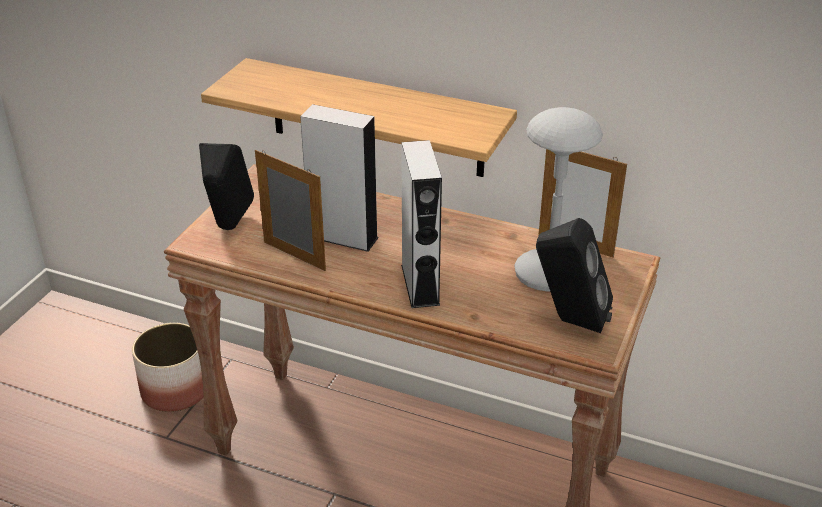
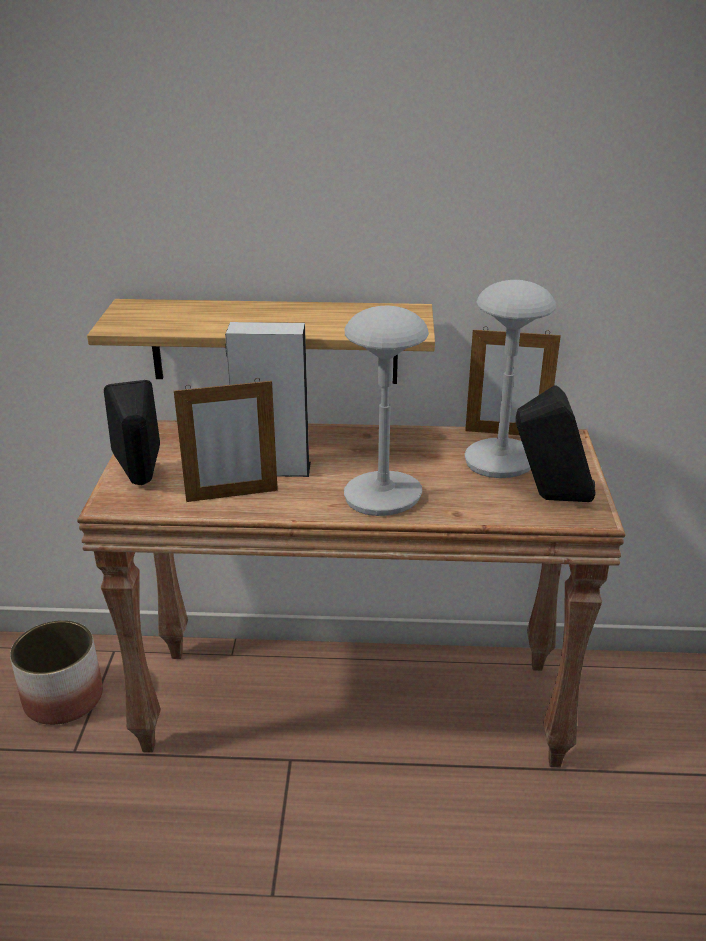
camera: 20 degrees left, 5 degrees down
picture frame [255,150,326,271] -> picture frame turned 150 degrees clockwise [174,378,278,502]
grey speaker [401,140,442,308] -> grey table lamp [344,306,429,516]

